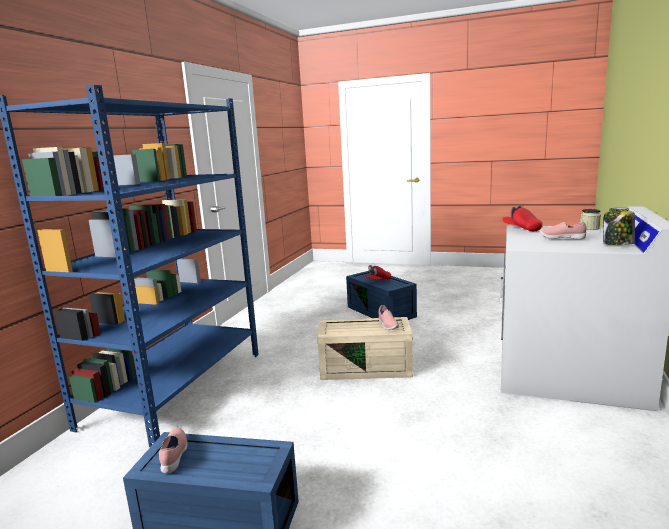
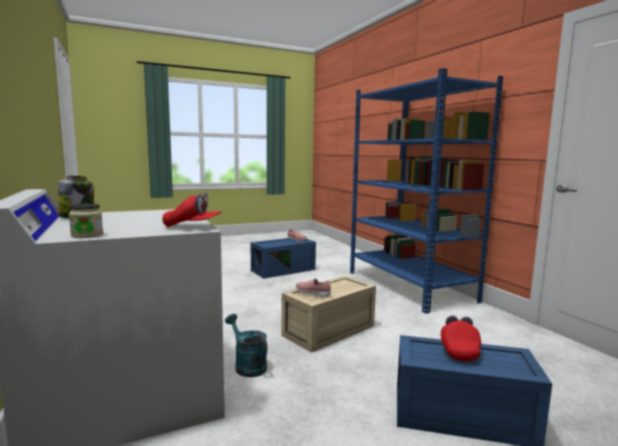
camera: 135 degrees right, 5 degrees down
pink shoe [539,221,587,239] -> none
none -> turquoise watering can [225,314,267,377]

